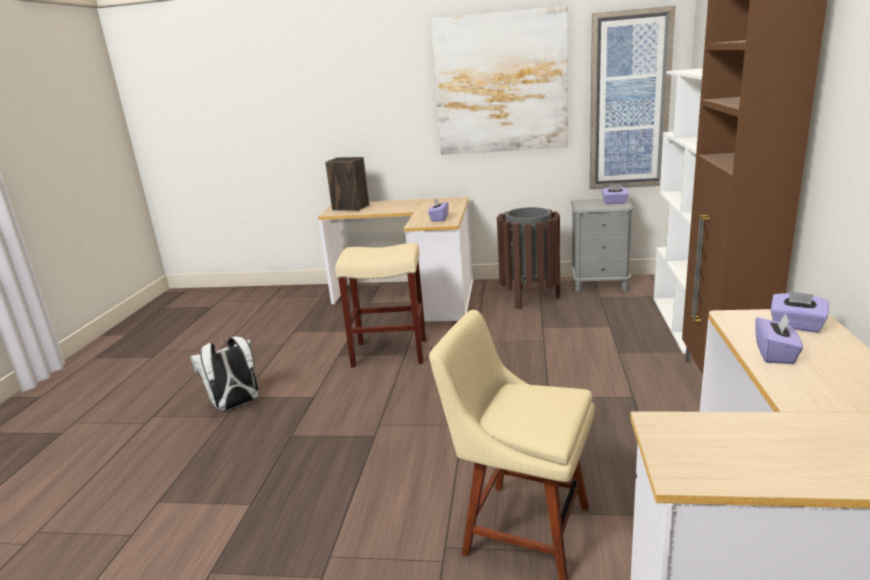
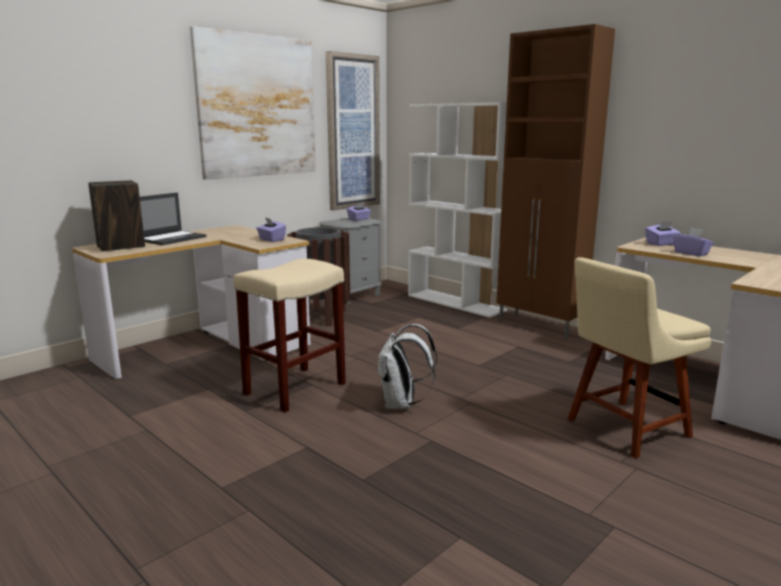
camera: 55 degrees left, 5 degrees down
white backpack [190,337,258,411] -> white backpack moved to [378,324,437,409]
none -> laptop [140,192,207,245]

